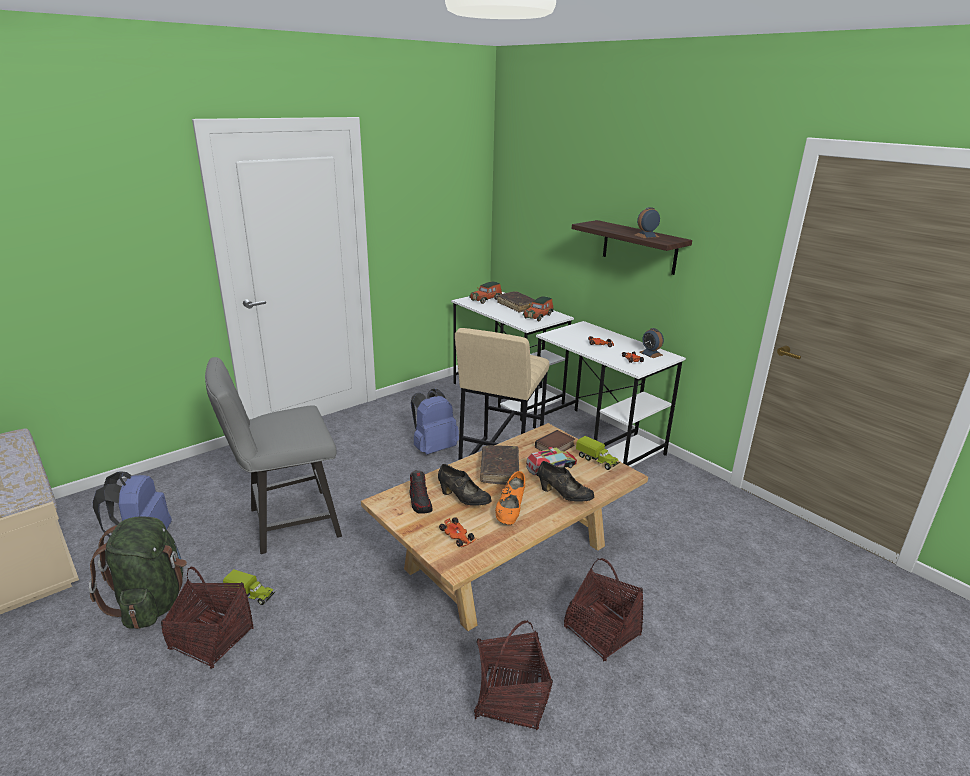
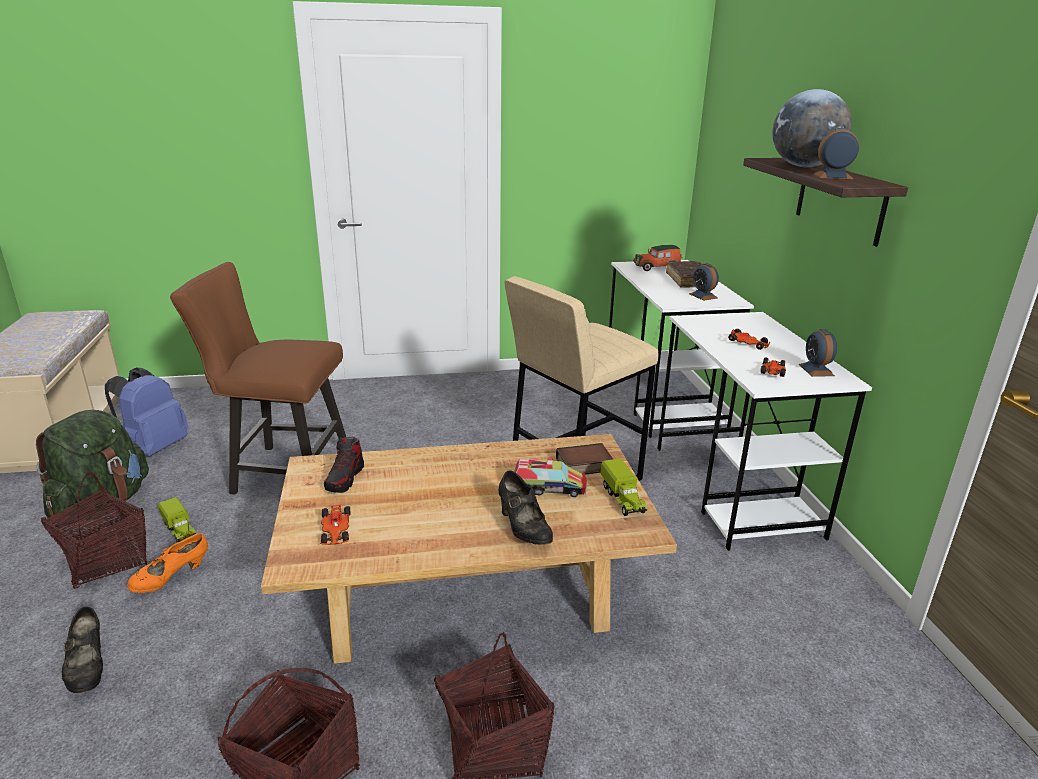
camera: 30 degrees right, 0 degrees up
grey chair [205,357,342,554] -> brown chair [170,262,346,495]
blue backpack [411,389,459,455] -> none
black shoe [438,464,491,506] -> black shoe moved to [62,606,103,693]
brown book [480,445,519,485] -> none
orange shoe [495,471,525,525] -> orange shoe moved to [127,533,208,593]
toy car [523,296,553,321] -> alarm clock [689,263,719,301]
none -> globe [773,89,852,167]

